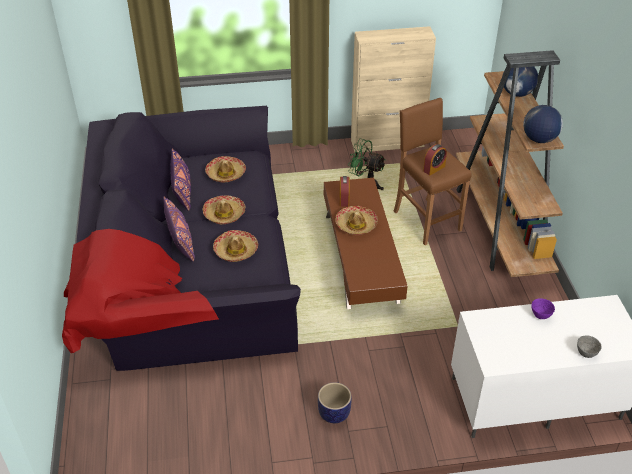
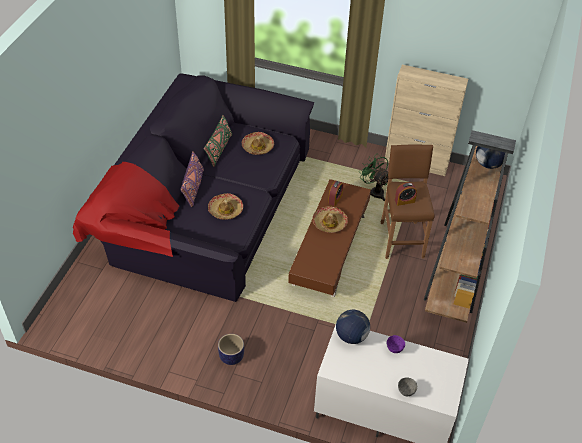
camera: 25 degrees right, 5 degrees up
purple pillow [171,148,191,211] -> green pillow [204,115,232,167]
hat [203,195,245,224] -> none
globe [523,105,563,143] -> globe moved to [336,309,370,344]

